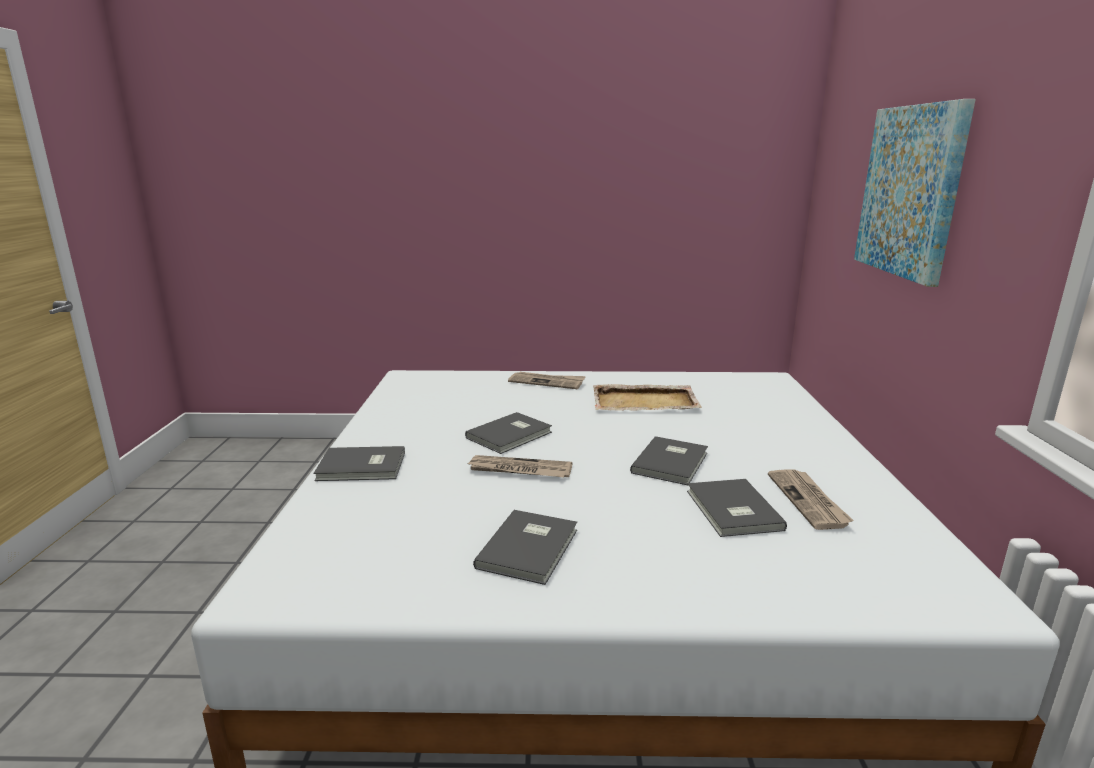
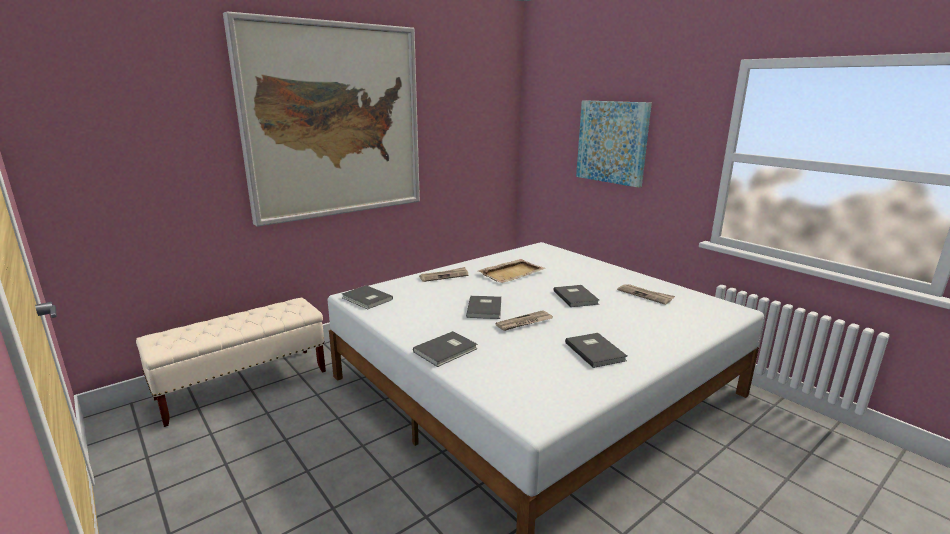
camera: 40 degrees left, 0 degrees up
grey book [687,479,787,537] -> grey book moved to [342,285,393,309]
none -> beige bench [136,298,326,427]
none -> picture [223,12,420,227]

